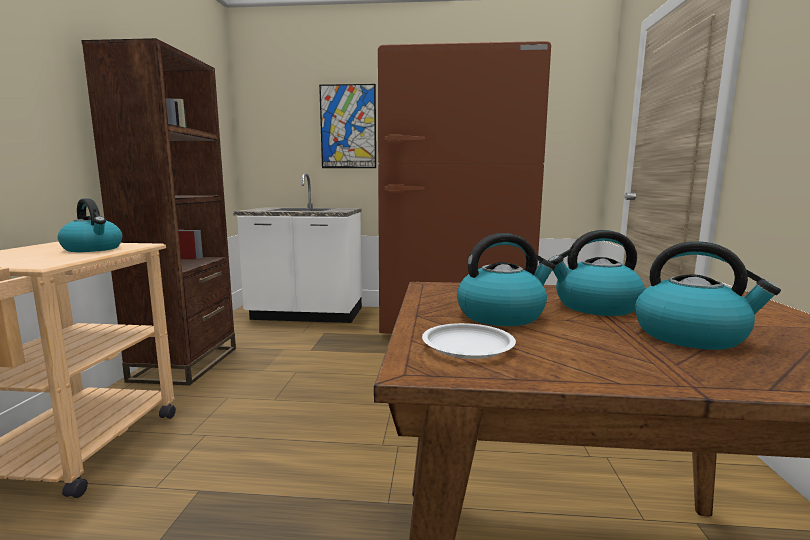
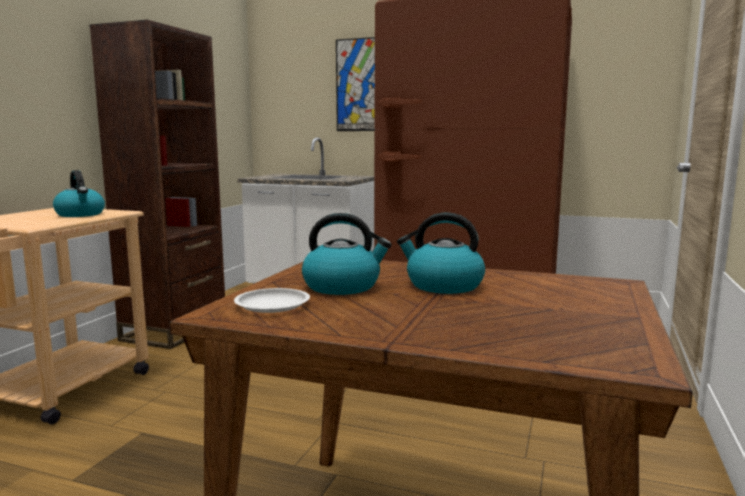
camera: 15 degrees right, 0 degrees up
kettle [635,241,781,350] -> none

